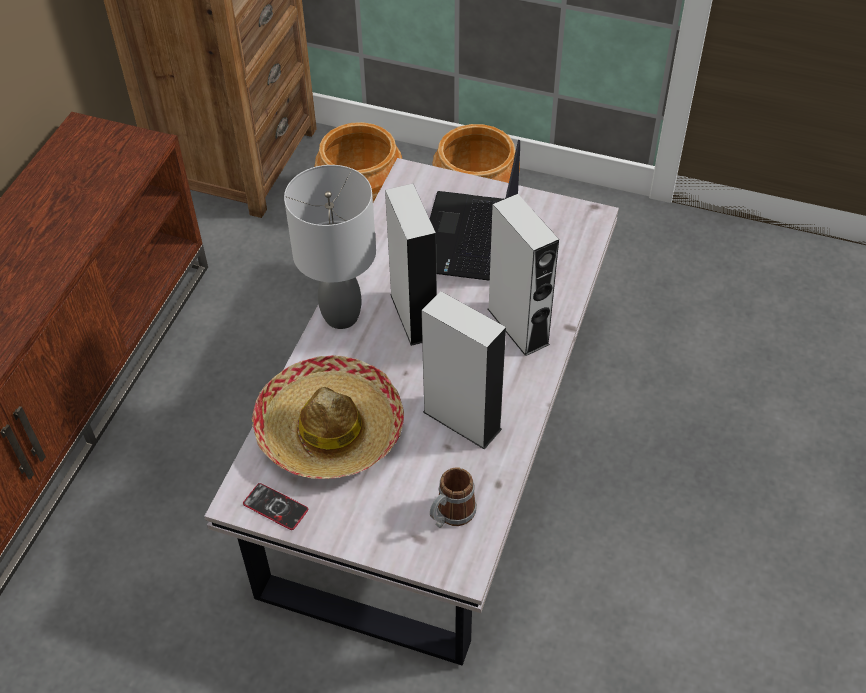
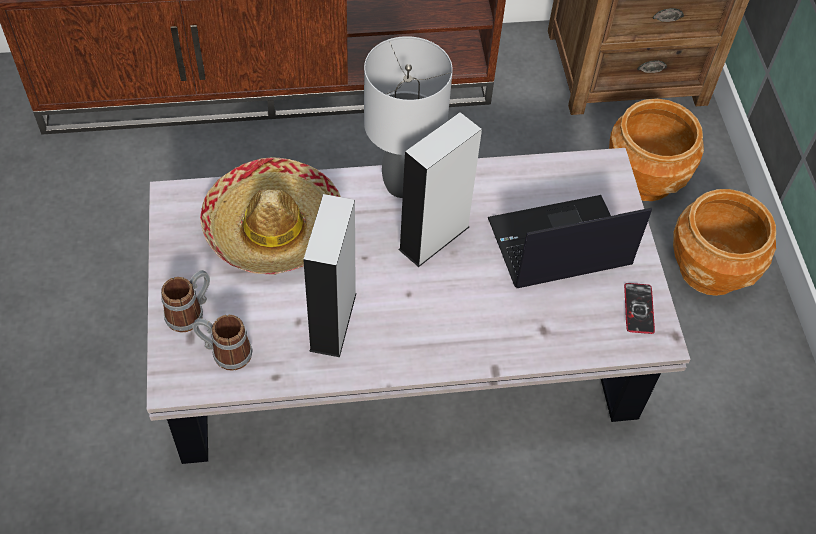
camera: 60 degrees right, 5 degrees up
phone [243,483,308,530] -> phone moved to [624,283,655,334]
grey speaker [488,194,559,356] -> none
none -> mug [161,270,210,333]

